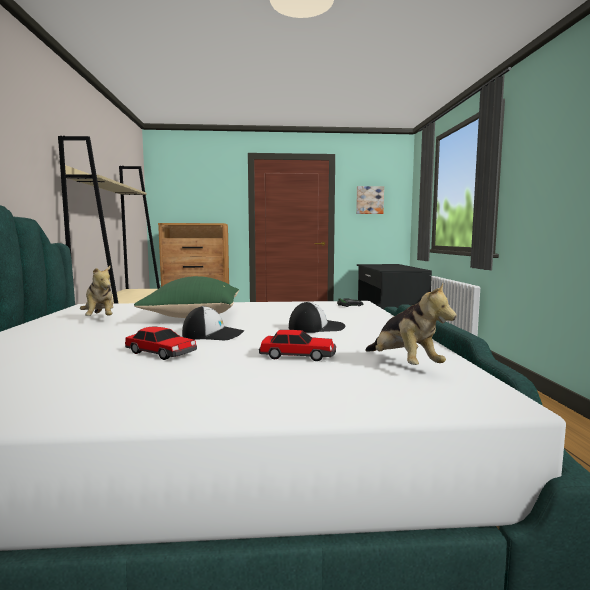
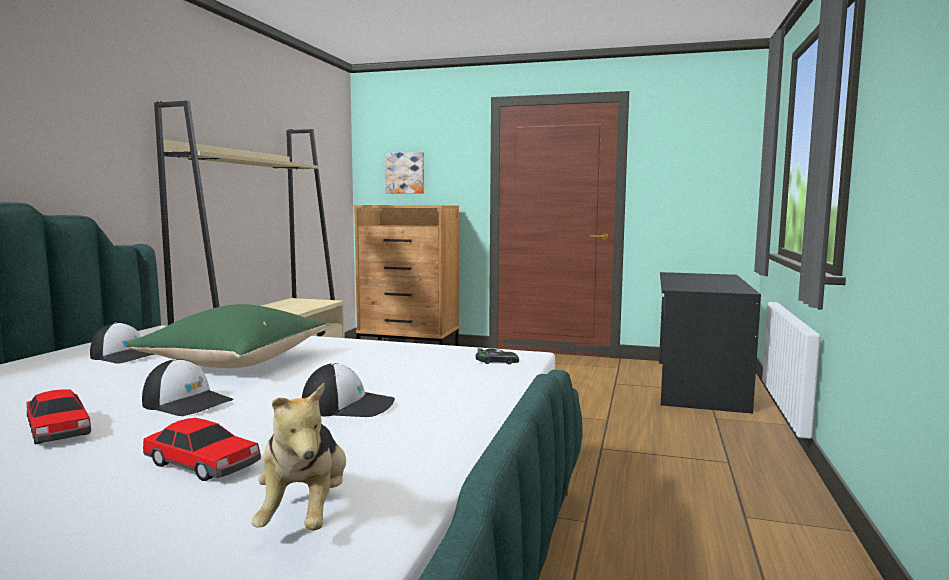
camera: 20 degrees right, 0 degrees up
plush toy [80,266,114,316] -> cap [90,322,155,364]
picture [356,186,384,214] -> picture moved to [385,152,424,193]

